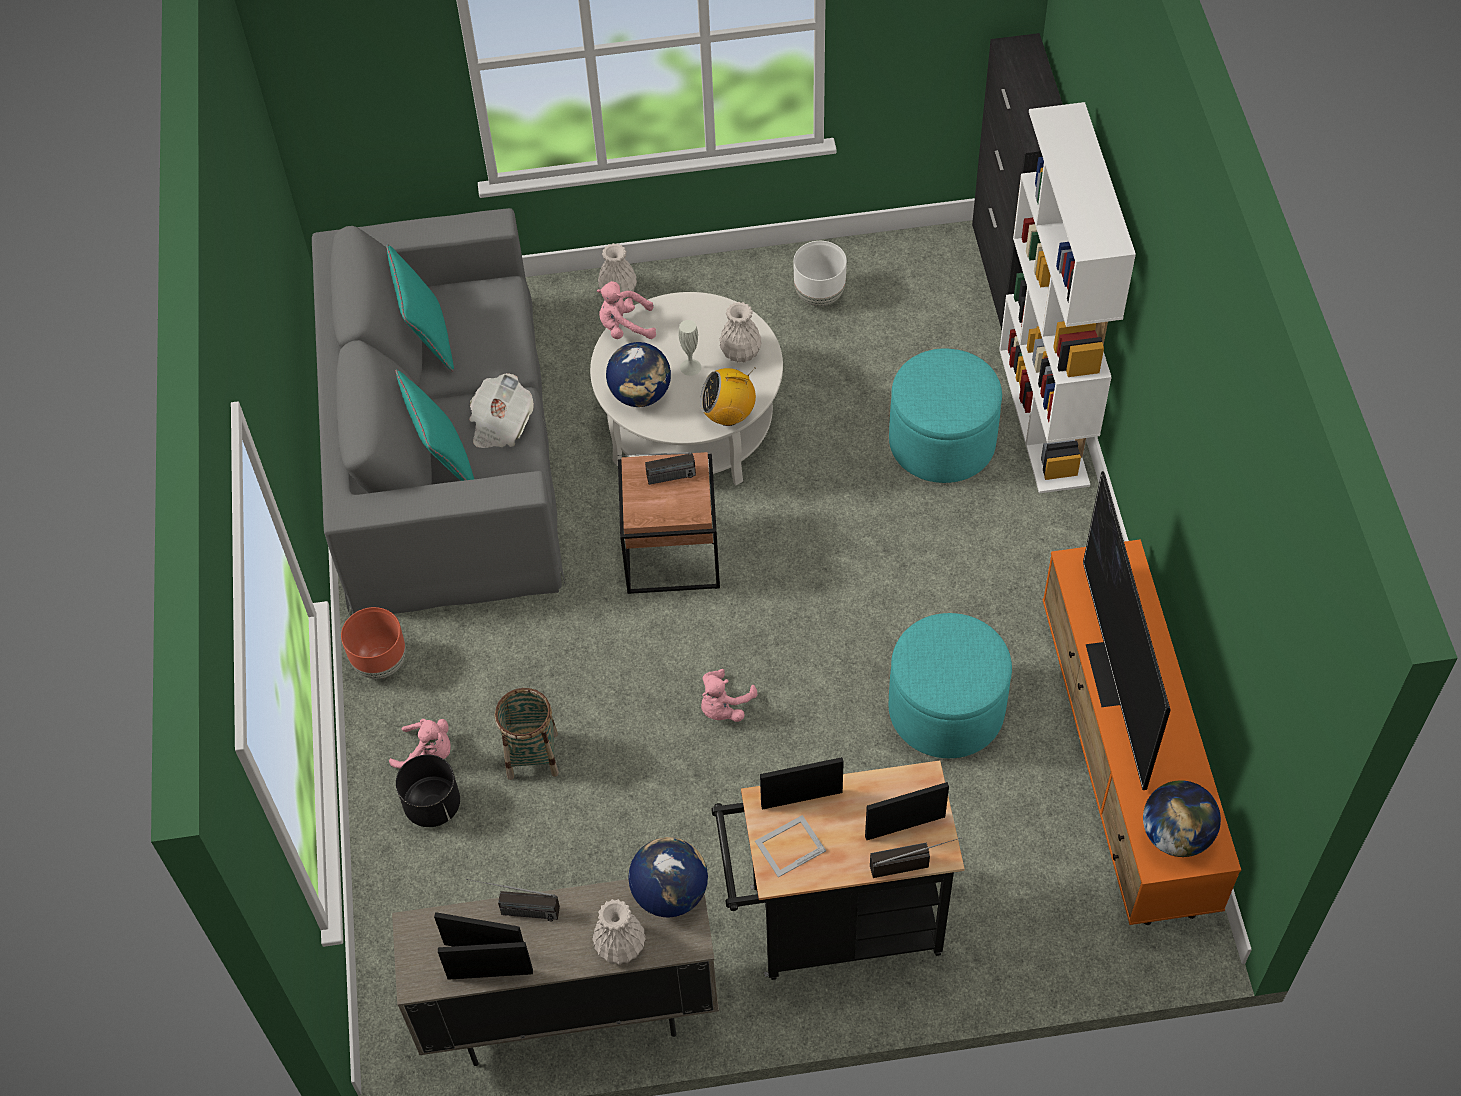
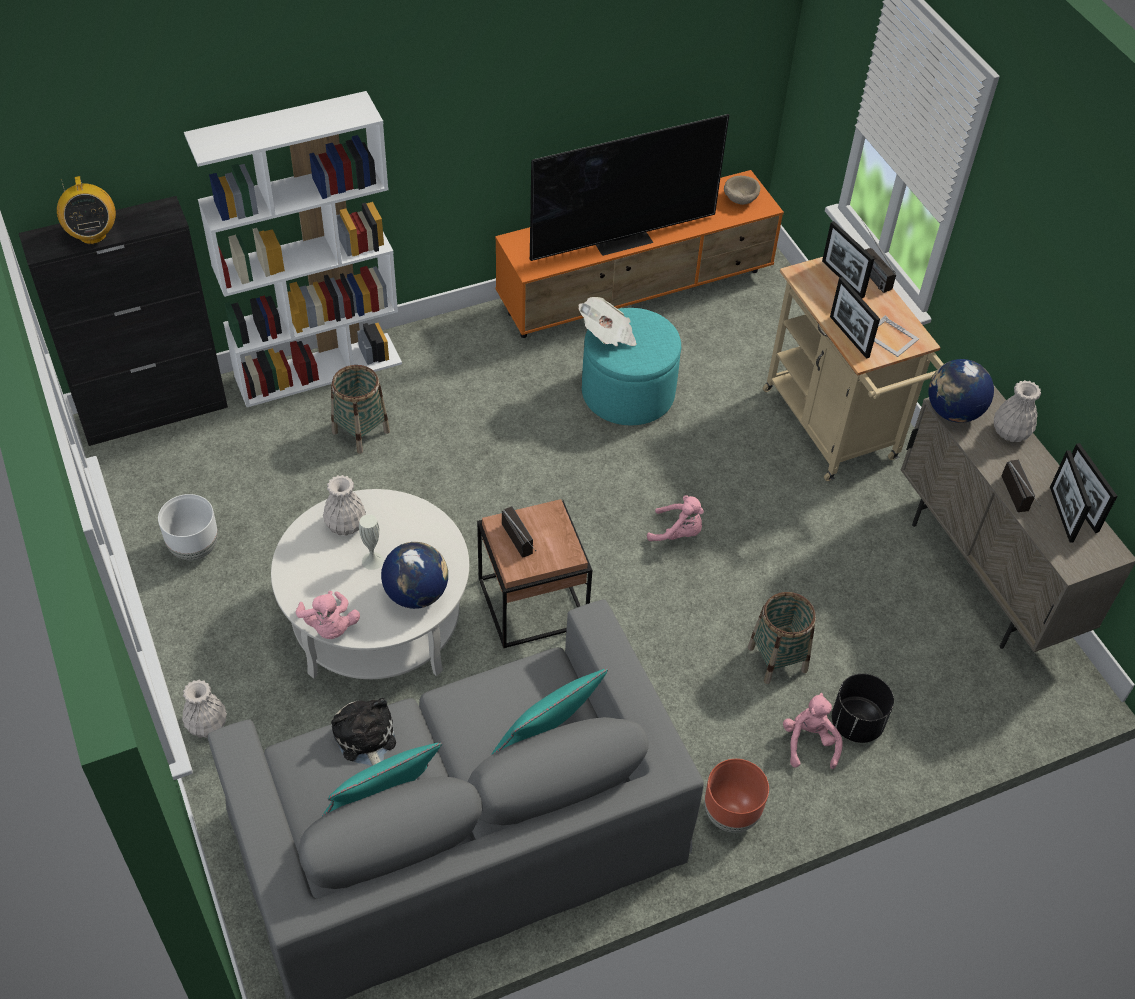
camera: 110 degrees left, 5 degrees down
newspaper [469,373,534,448] -> newspaper moved to [578,297,637,347]
radio [700,368,756,426] -> radio moved to [57,176,116,244]
black cart [711,761,965,980] -> beige cart [763,257,943,481]
turquoise ottoman [889,348,1002,483] -> basket [331,365,390,454]
globe [1143,780,1221,857] -> beige bowl [724,176,760,205]
none -> plush toy [331,698,396,766]

